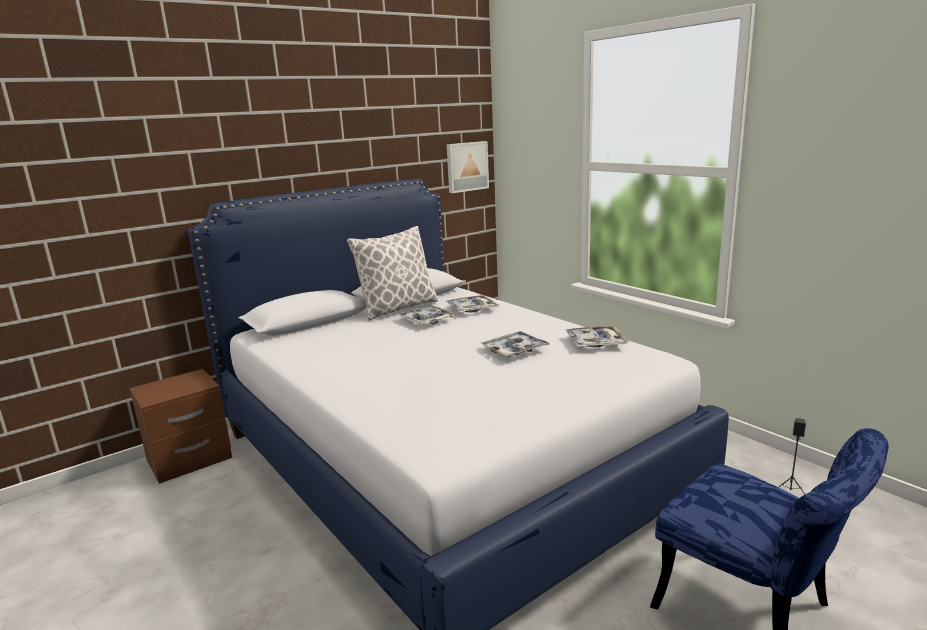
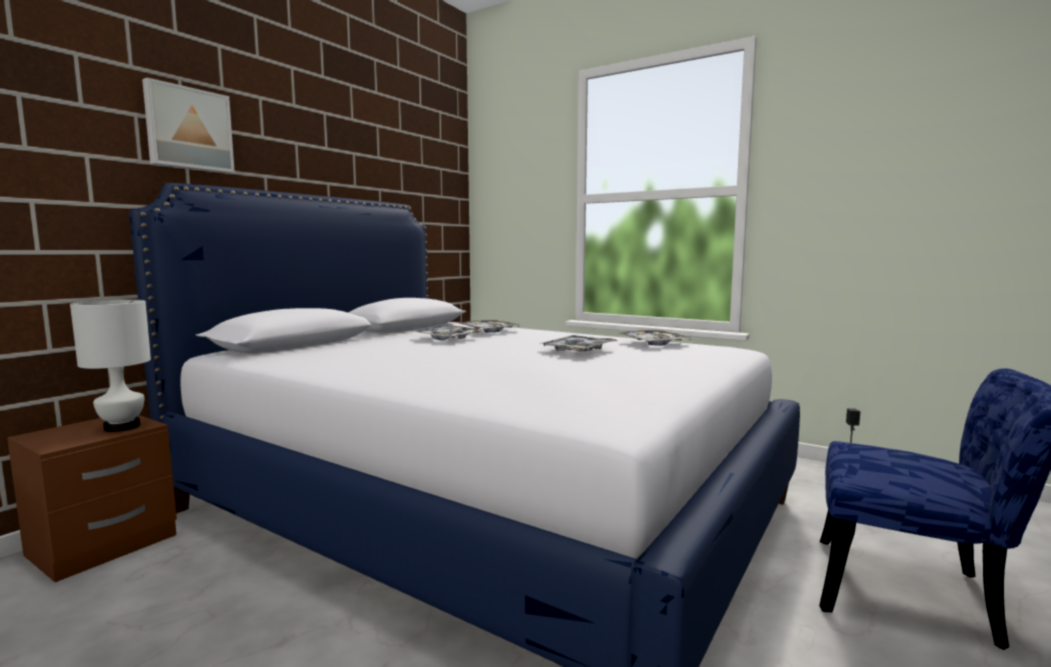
camera: 20 degrees left, 10 degrees down
pillow [347,226,438,321] -> none
picture [447,141,489,193] -> picture moved to [142,78,235,173]
none -> white table lamp [70,300,151,432]

